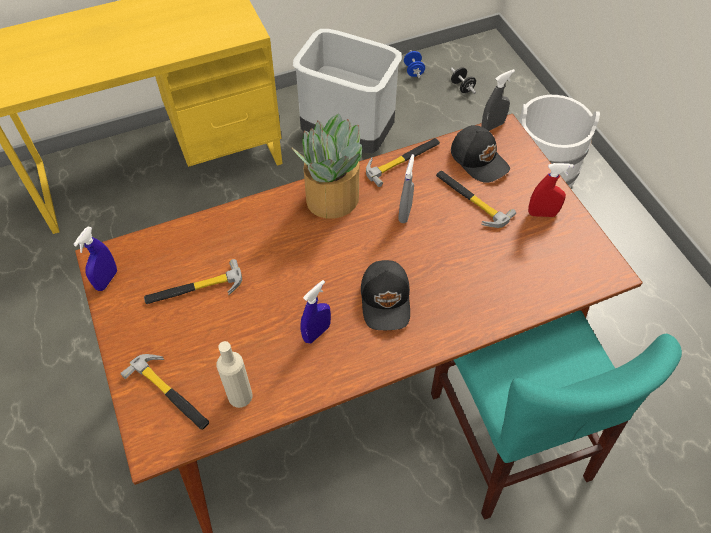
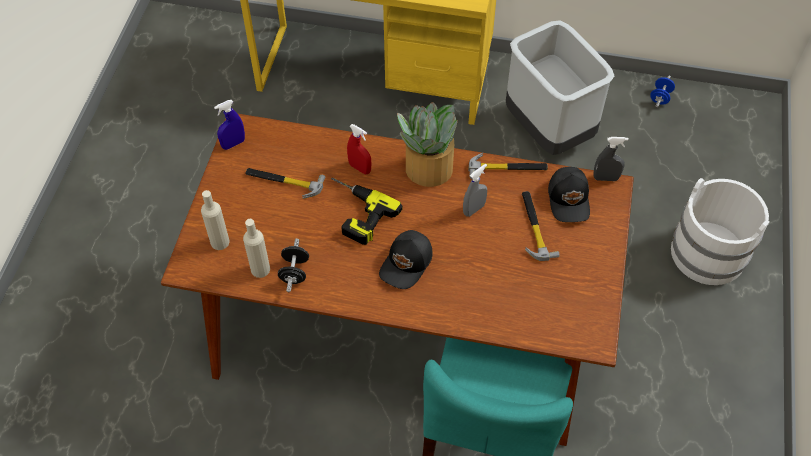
camera: 35 degrees right, 0 degrees up
hammer [121,354,209,430] -> beige bottle [201,190,229,250]
blue spray bottle [301,280,331,343] -> none
black dumbbell [451,67,476,94] -> black dumbbell moved to [278,238,309,292]
red spray bottle [528,163,574,217] -> red spray bottle moved to [347,124,371,174]
none -> power drill [331,178,402,245]

